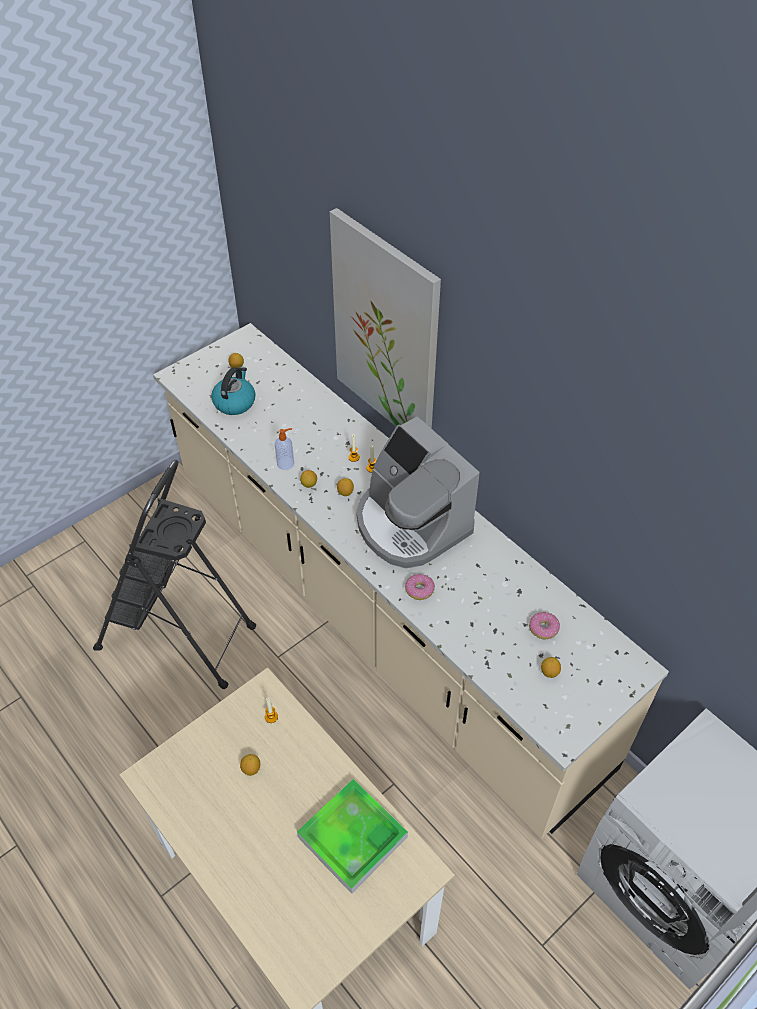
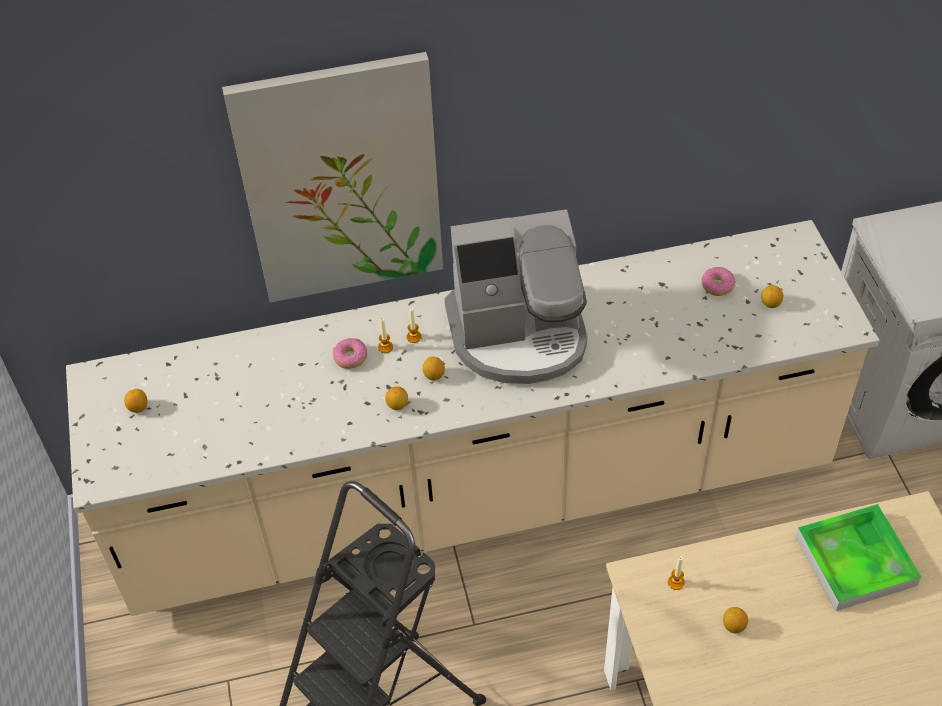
camera: 60 degrees left, 0 degrees up
kettle [211,366,255,415] -> none
soap dispenser [275,428,294,470] -> none
donut [405,574,435,600] -> donut moved to [333,338,367,369]

